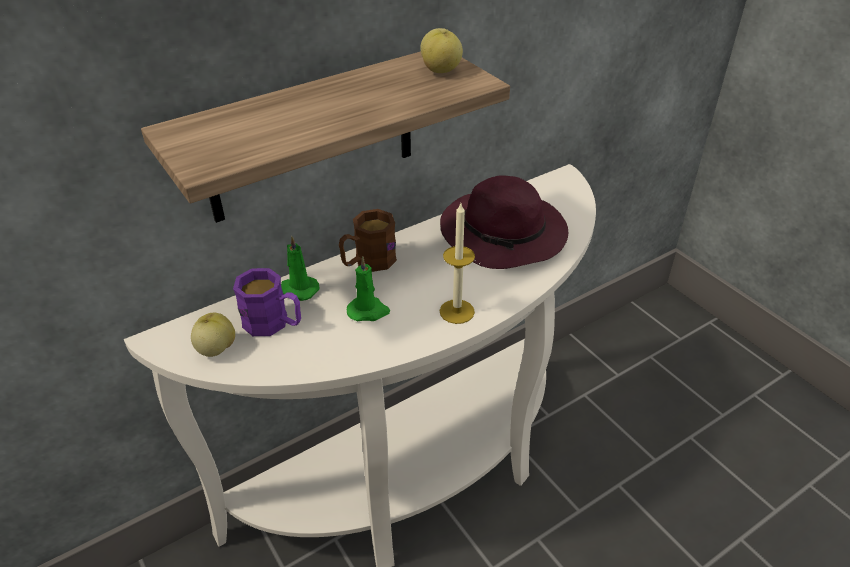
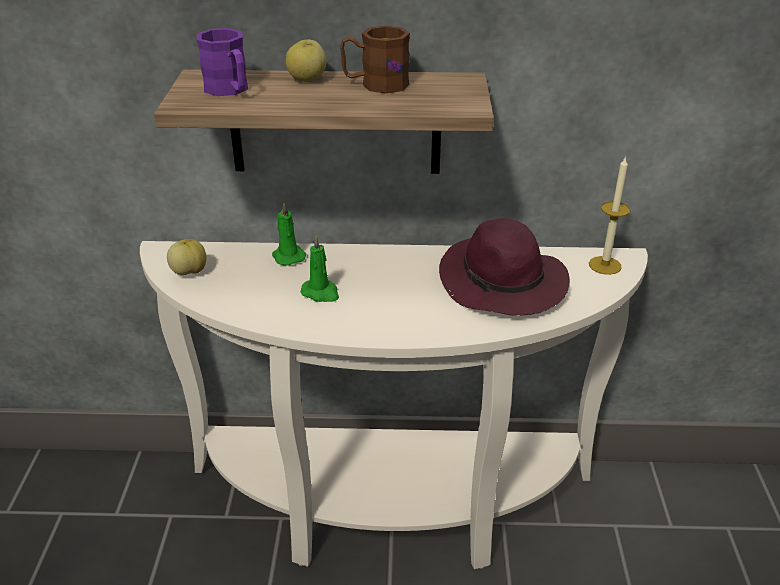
camera: 35 degrees right, 5 degrees down
purple mug [233,268,301,336] -> purple mug moved to [197,28,248,96]
brown mug [339,209,397,272] -> brown mug moved to [340,25,410,94]
apple [420,28,463,73] -> apple moved to [286,39,326,82]
candle [440,204,475,324] -> candle moved to [589,156,630,275]

